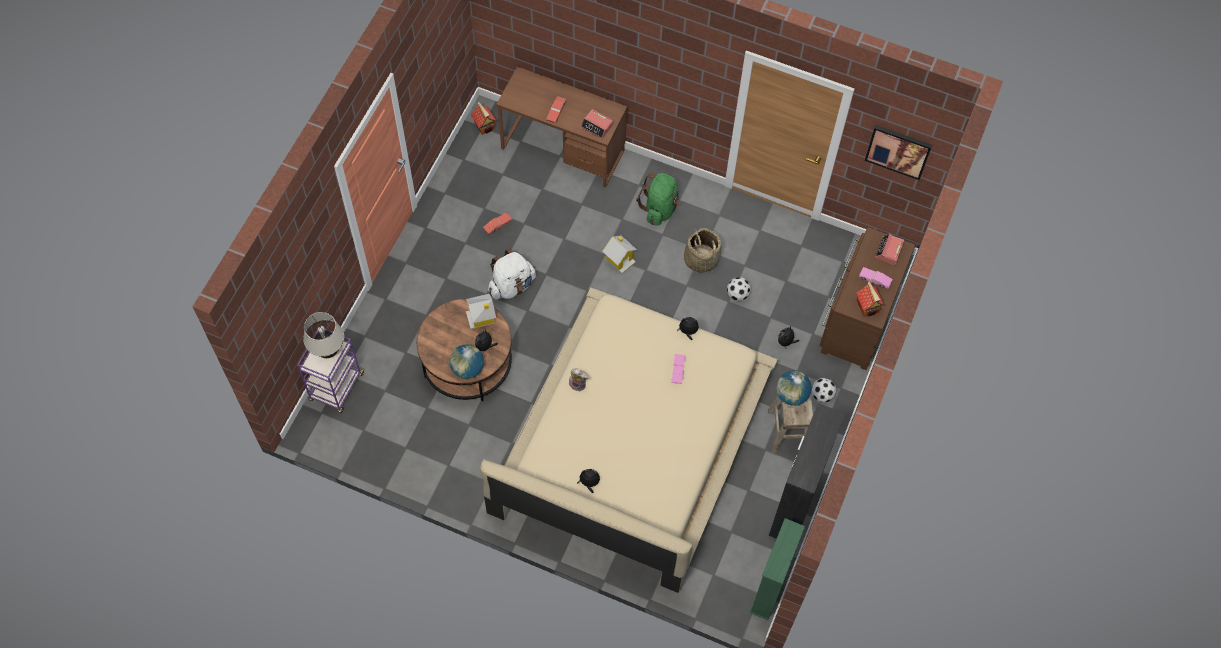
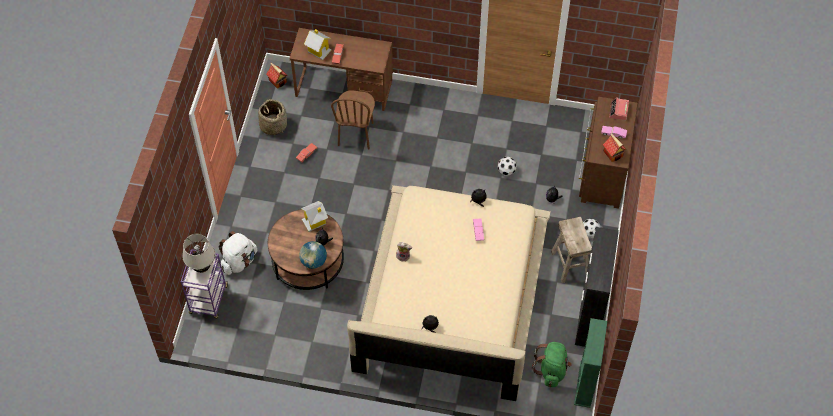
camera: 10 degrees left, 5 degrees down
white backpack [488,248,536,300] -> white backpack moved to [218,231,257,275]
alarm clock [581,109,613,139] -> none
toy house [602,235,637,273] -> toy house moved to [304,29,332,60]
green backpack [636,173,680,226] -> green backpack moved to [532,342,572,387]
basket [684,228,722,273] -> basket moved to [258,99,287,135]
globe [776,370,812,406] -> none
picture [865,125,932,180] -> none
none -> brown chair [331,91,375,150]

